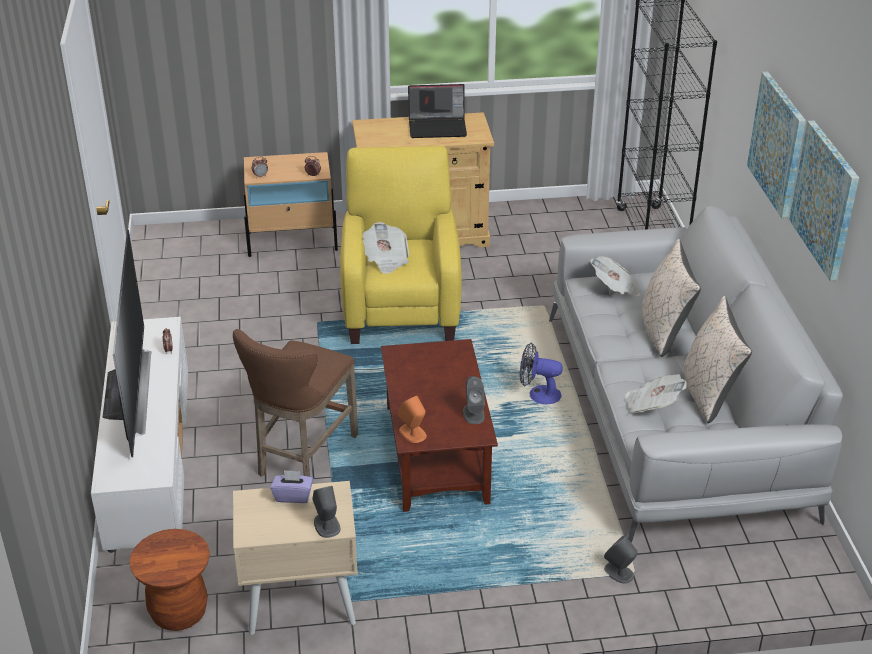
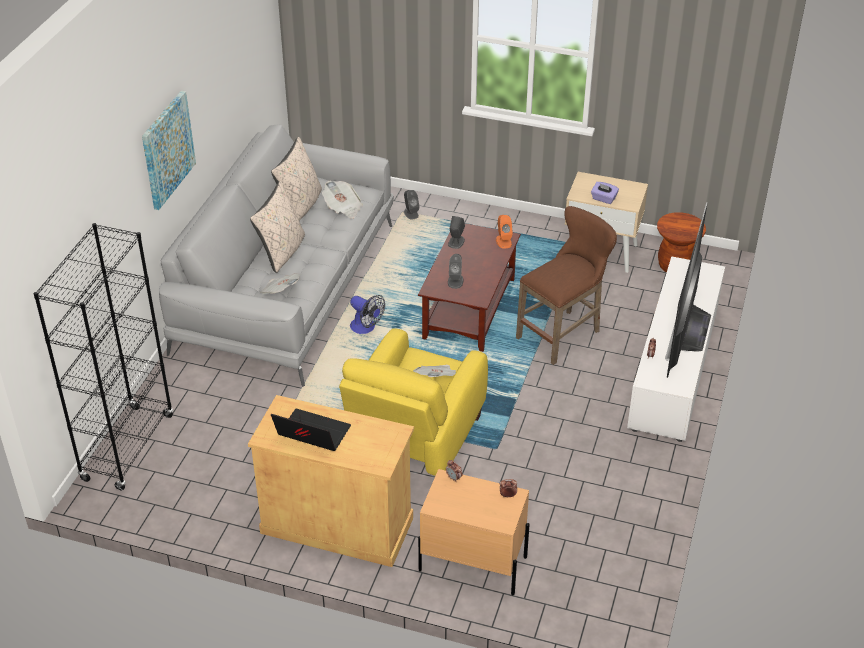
camera: 155 degrees left, 5 degrees up
grey speaker [312,486,340,538] -> grey speaker moved to [448,254,463,289]
picture [789,121,859,281] -> none

